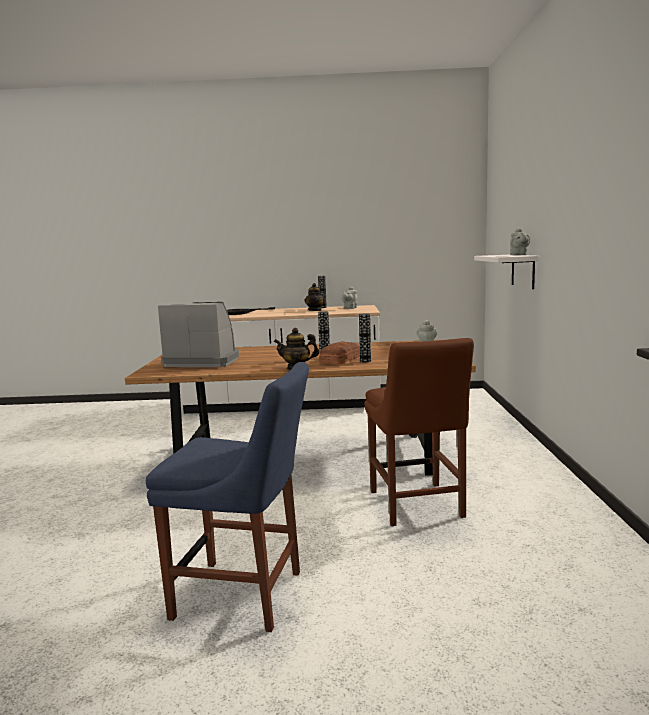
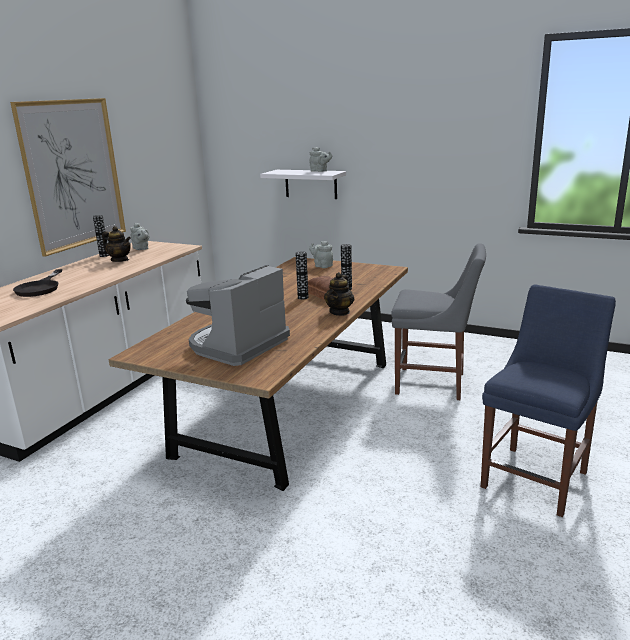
camera: 65 degrees left, 10 degrees up
brown chair [364,338,474,526] -> grey chair [391,243,486,400]
none -> picture [10,98,126,257]

